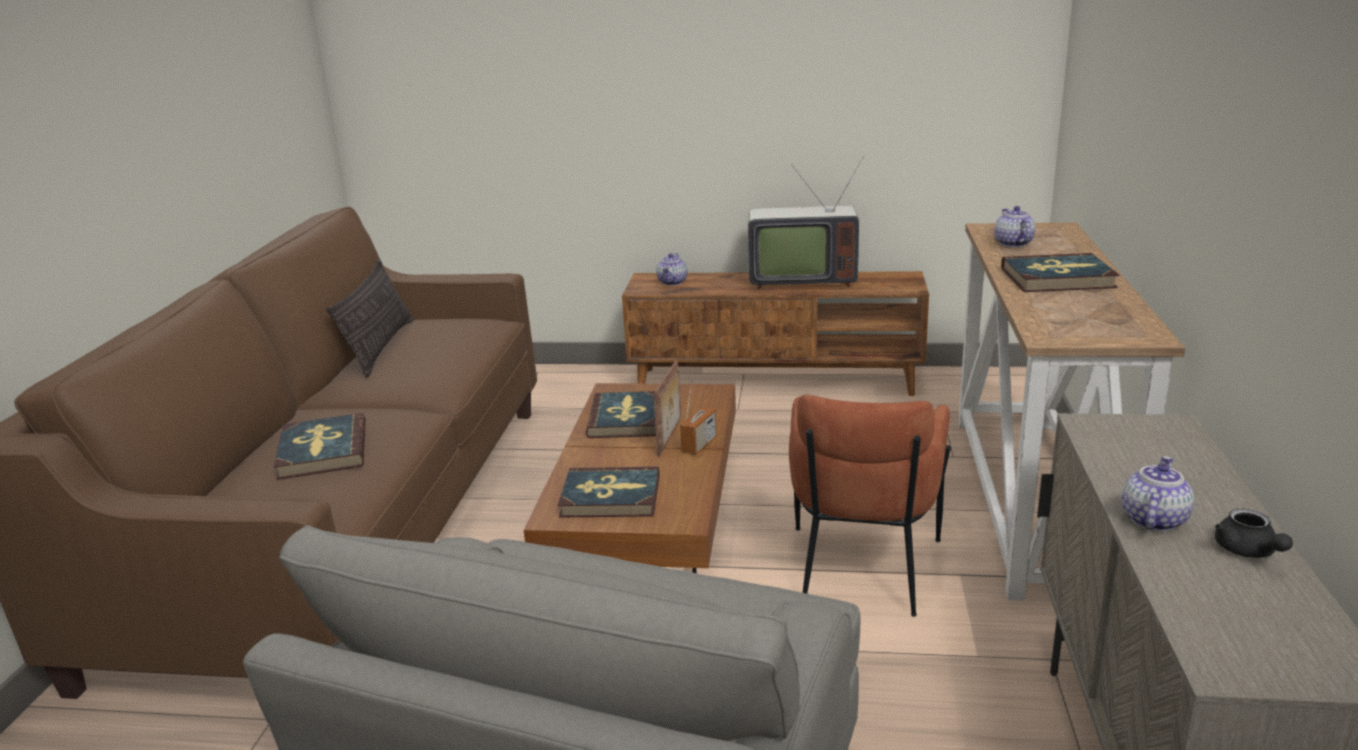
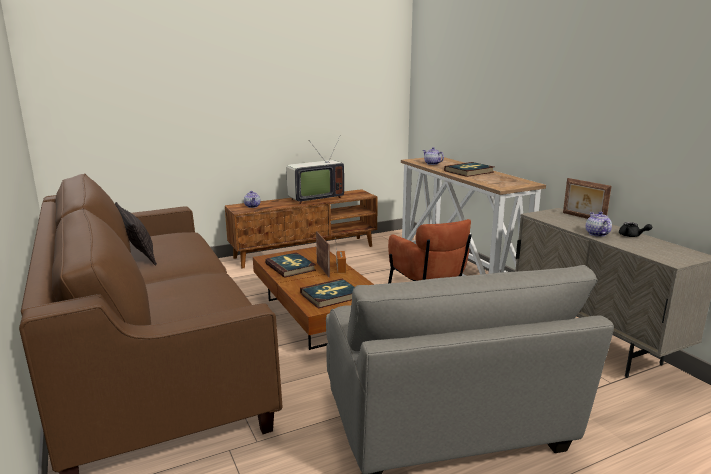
camera: 35 degrees left, 5 degrees down
book [274,413,366,480] -> none
none -> picture frame [563,178,612,219]

